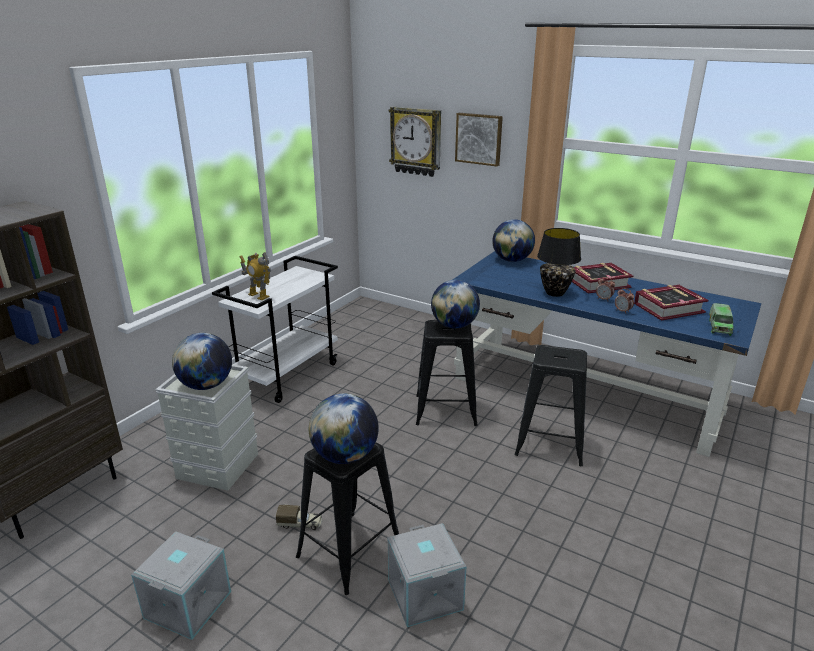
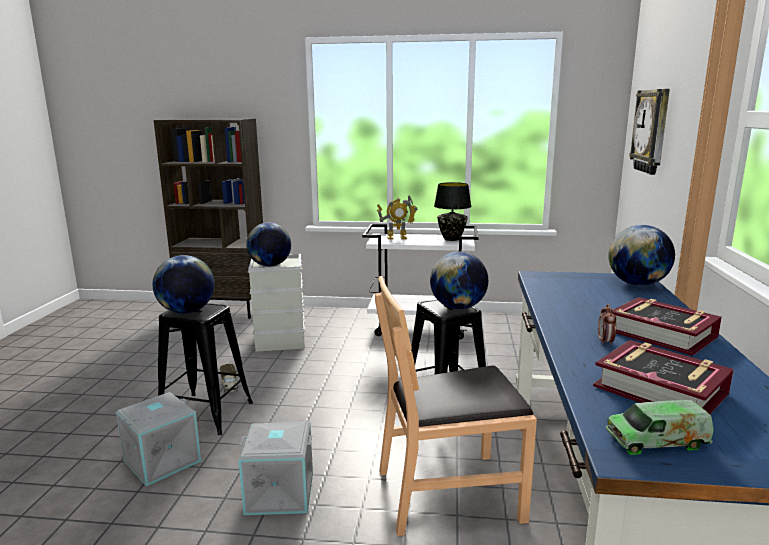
camera: 65 degrees right, 10 degrees down
grey storage box [131,531,231,640] -> grey storage box moved to [238,422,313,515]
toy robot [240,252,271,300] -> toy robot turned 105 degrees counterclockwise [377,195,418,239]
picture [455,113,503,166] -> none
black stool [514,345,587,466] -> brown chair [375,276,537,536]
black table lamp [537,228,581,297] -> black table lamp moved to [434,182,471,241]
alarm clock [615,288,634,313] -> none

